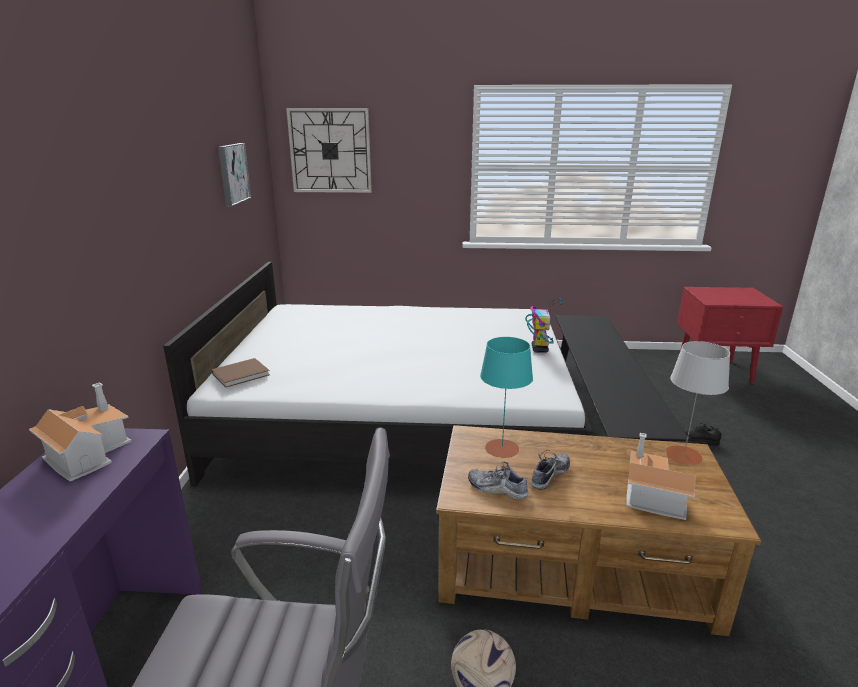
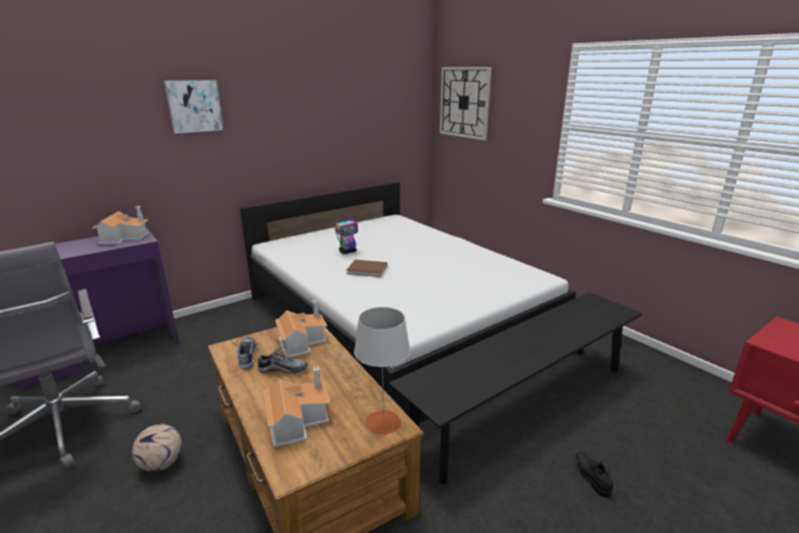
camera: 50 degrees right, 0 degrees up
brown book [212,358,270,388] -> brown book moved to [346,260,387,277]
picture [218,143,252,207] -> picture moved to [164,80,224,134]
turquoise table lamp [480,337,533,458] -> toy house [275,300,327,358]
toy robot [525,298,562,353] -> toy robot moved to [335,215,358,254]

